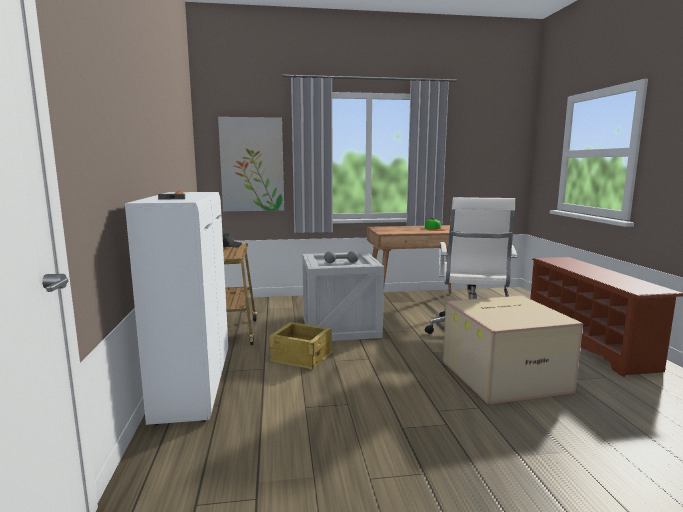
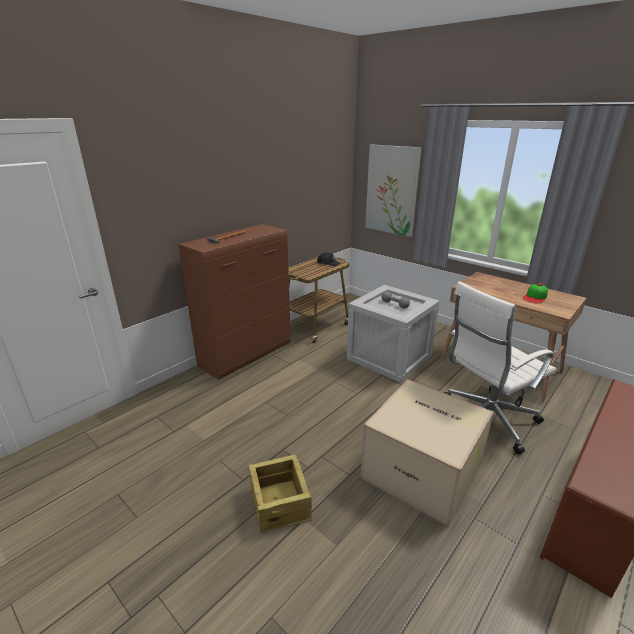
camera: 50 degrees right, 15 degrees up
white cabinet [125,192,228,426] -> brown cabinet [179,224,291,380]
crate [269,322,332,370] -> crate moved to [249,455,312,533]

